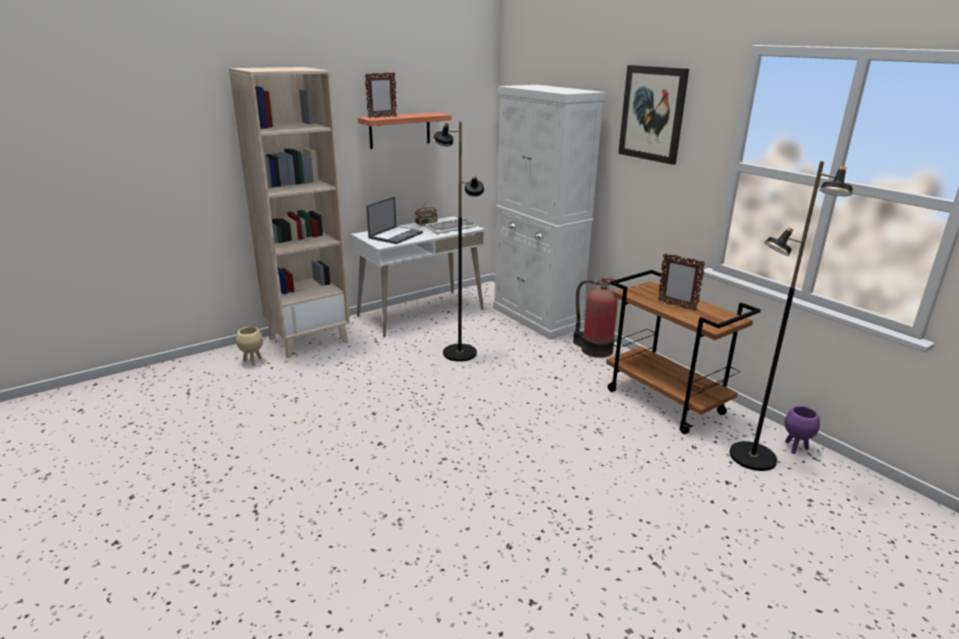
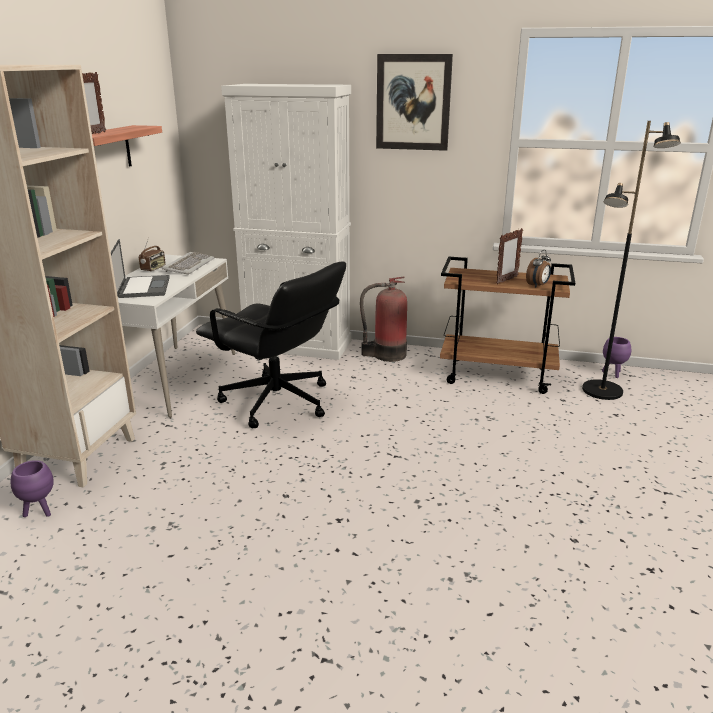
camera: 40 degrees left, 0 degrees up
beige planter [236,327,263,366] -> purple planter [10,460,54,517]
black floor lamp [433,122,484,362] -> black office chair [196,262,346,428]
picture frame [658,253,706,311] -> picture frame turned 45 degrees counterclockwise [496,228,523,284]
none -> alarm clock [526,250,551,288]

